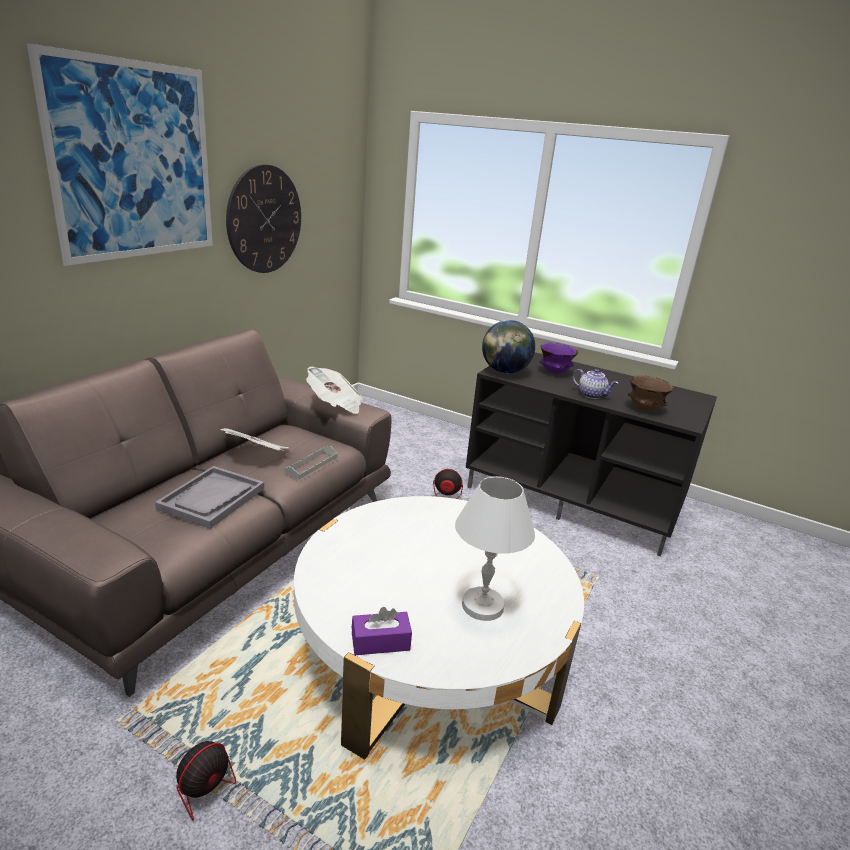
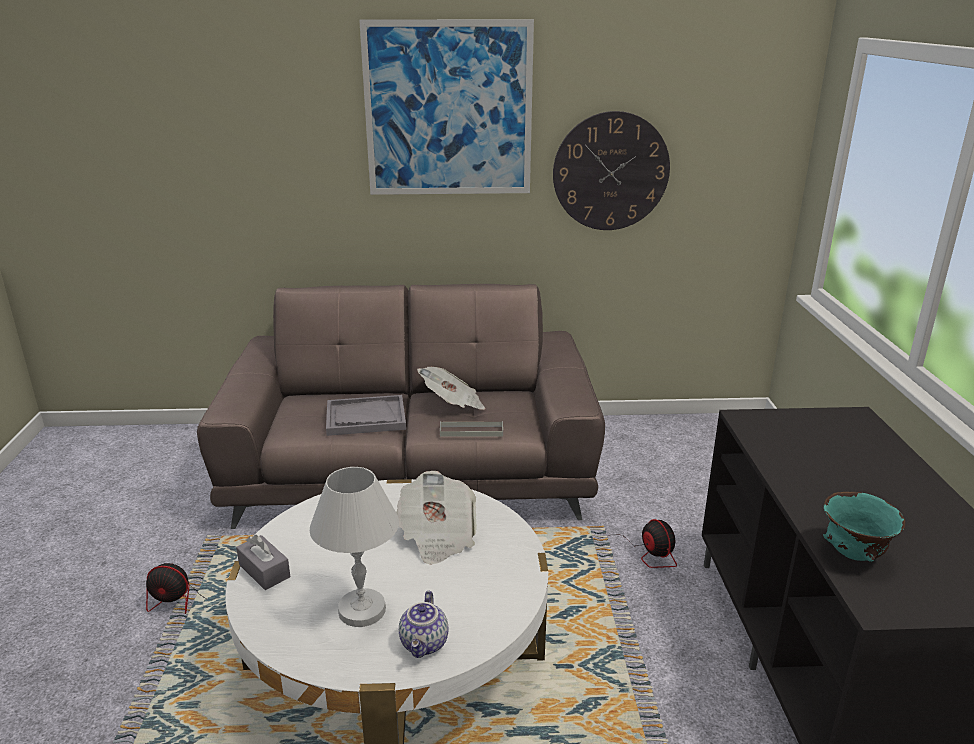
camera: 60 degrees right, 0 degrees up
newspaper [306,366,363,414] -> newspaper moved to [396,471,477,565]
purple tissue box [352,607,412,655] -> grey tissue box [236,535,290,590]
globe [482,320,535,374] -> none
purple bowl [540,343,578,374] -> none
teapot [572,369,618,399] -> teapot moved to [399,590,448,658]
brown bowl [628,375,674,411] -> turquoise bowl [823,492,905,562]

